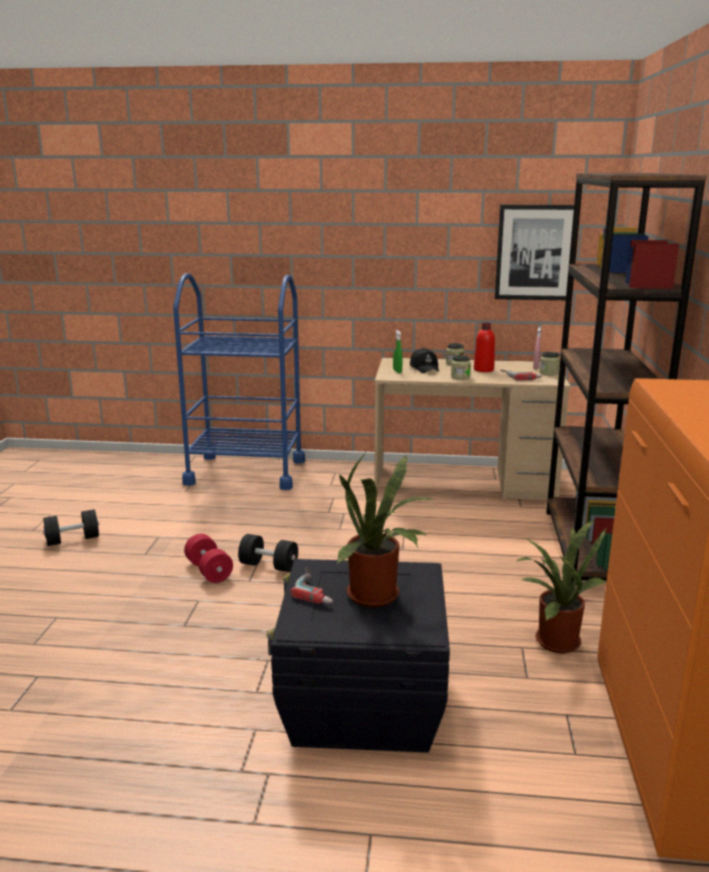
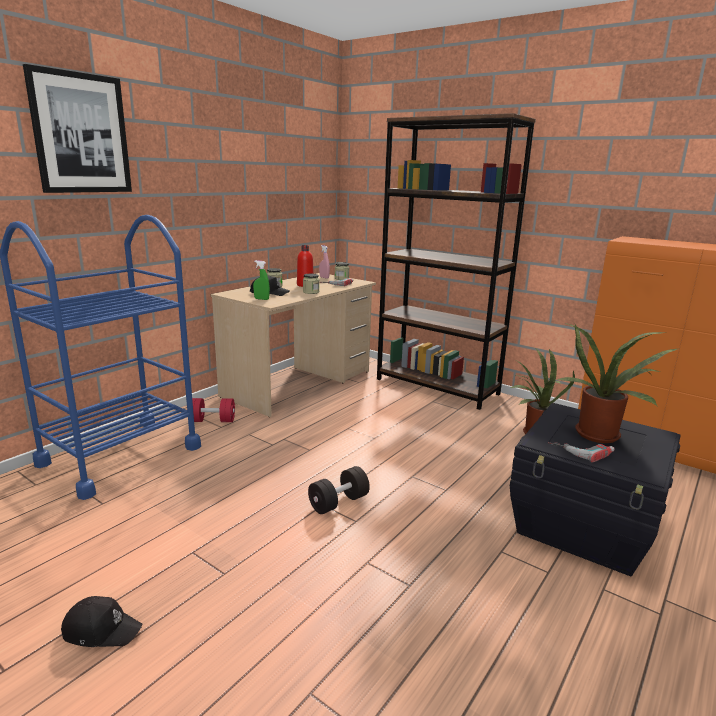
camera: 60 degrees left, 0 degrees up
black dumbbell [43,509,99,546] -> black cap [61,596,142,647]
red dumbbell [184,534,233,583] -> red dumbbell moved to [192,398,235,422]
picture [495,205,574,300] -> picture moved to [23,64,132,193]

